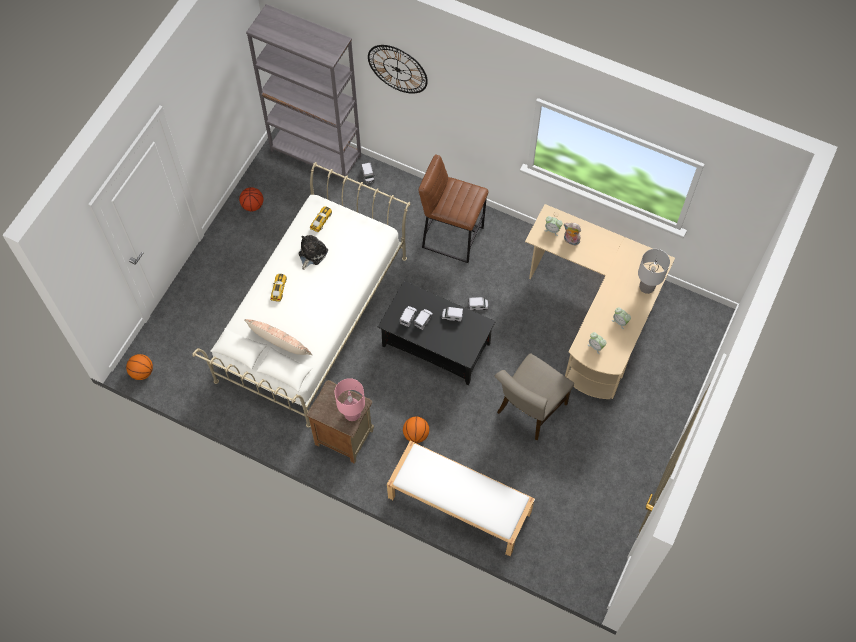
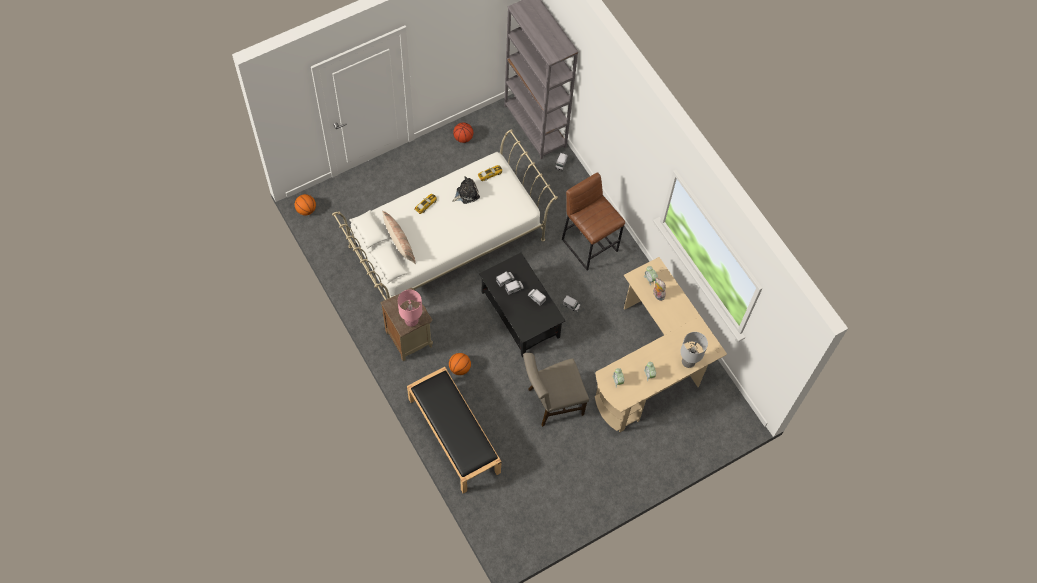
camera: 30 degrees right, 0 degrees up
wall clock [368,45,428,94] -> none
white bench [387,441,535,557] -> black bench [407,367,502,494]

